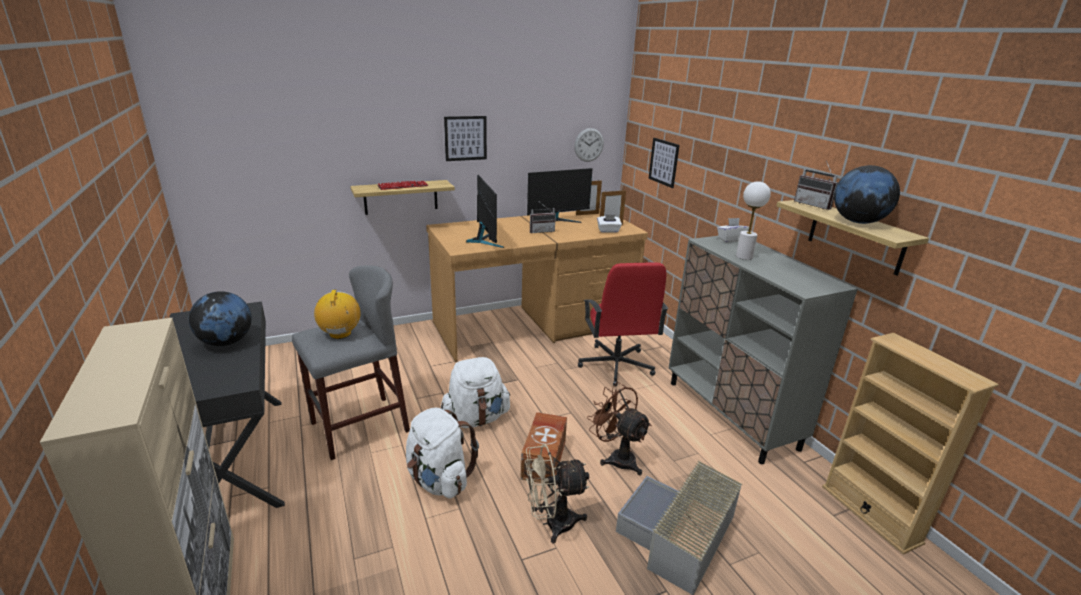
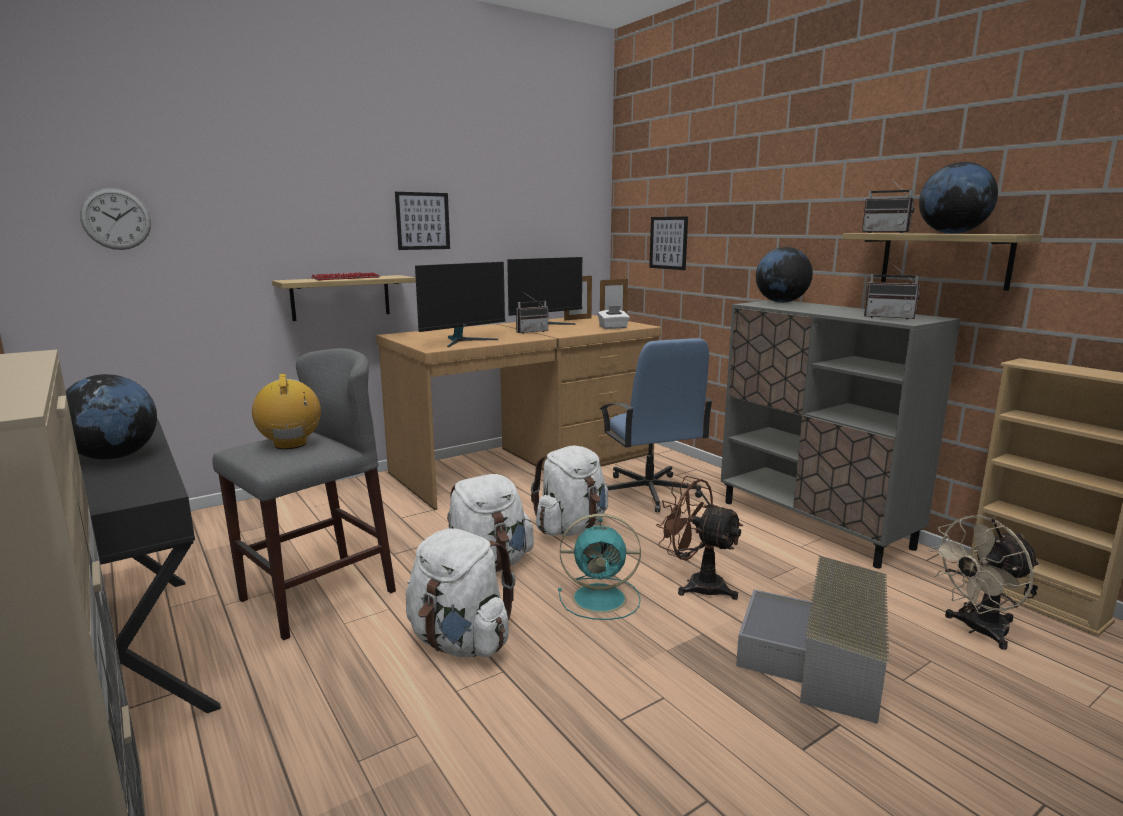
camera: 10 degrees left, 10 degrees down
monitor [466,175,505,248] -> monitor turned 75 degrees clockwise [415,262,505,347]
brown storage box [521,412,567,484] -> turquoise fan [558,514,641,620]
beige fan [525,444,589,544] -> beige fan moved to [929,515,1040,650]
wall clock [574,128,604,162] -> wall clock moved to [80,188,151,250]
red office chair [578,262,668,386] -> blue office chair [600,338,713,513]
white tissue box [717,218,749,242] -> globe [756,247,813,303]
white table lamp [736,181,771,260] -> none
none -> white backpack [531,445,608,536]
none -> radio [864,262,920,320]

